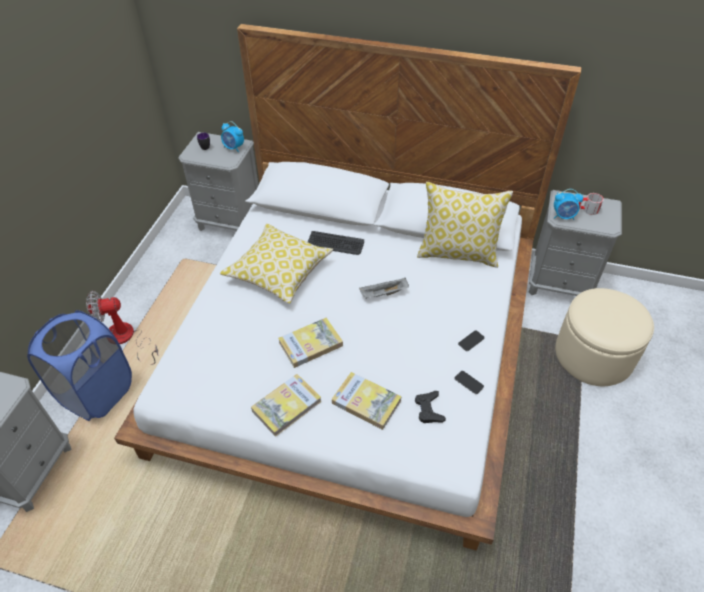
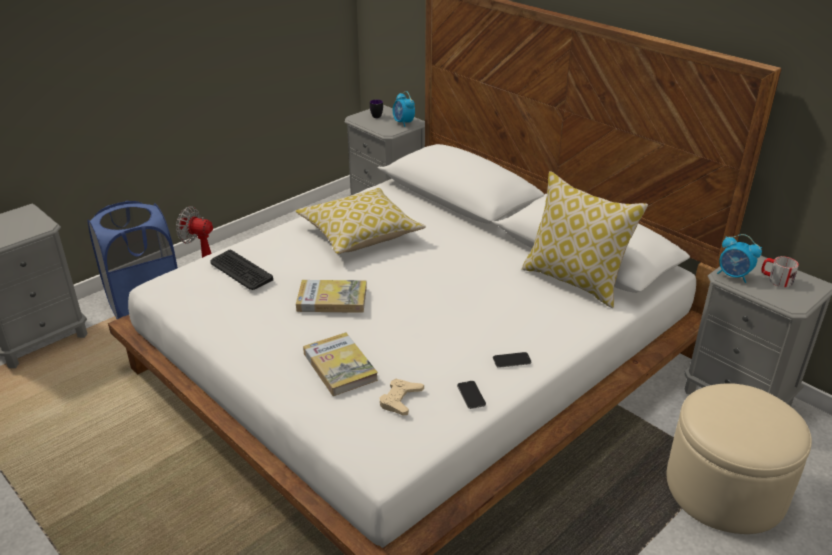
camera: 30 degrees right, 15 degrees down
book [251,374,322,437] -> none
keyboard [308,231,364,255] -> keyboard moved to [210,250,273,290]
grey tray [359,277,409,299] -> none
black game controller [415,391,446,423] -> beige game controller [380,379,424,415]

